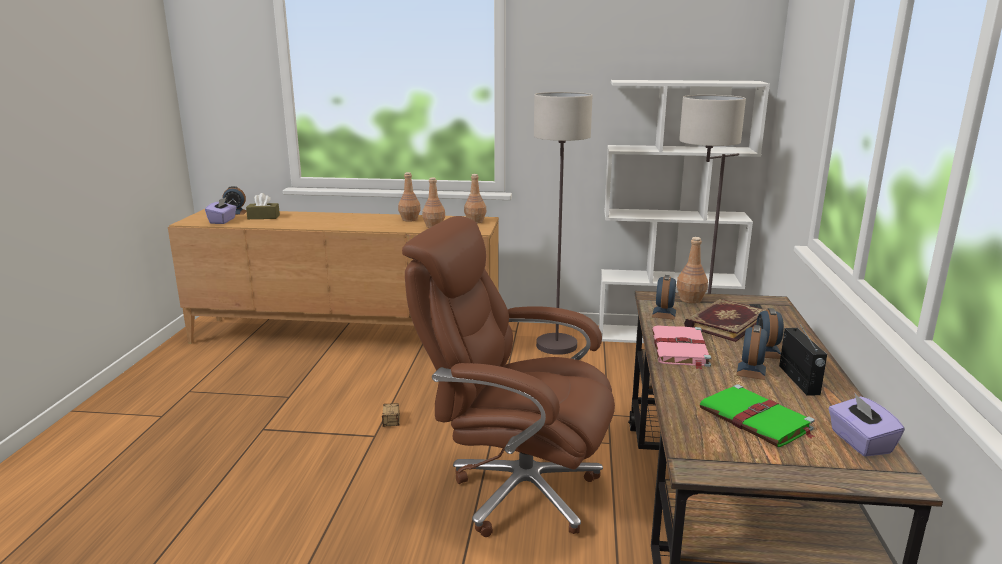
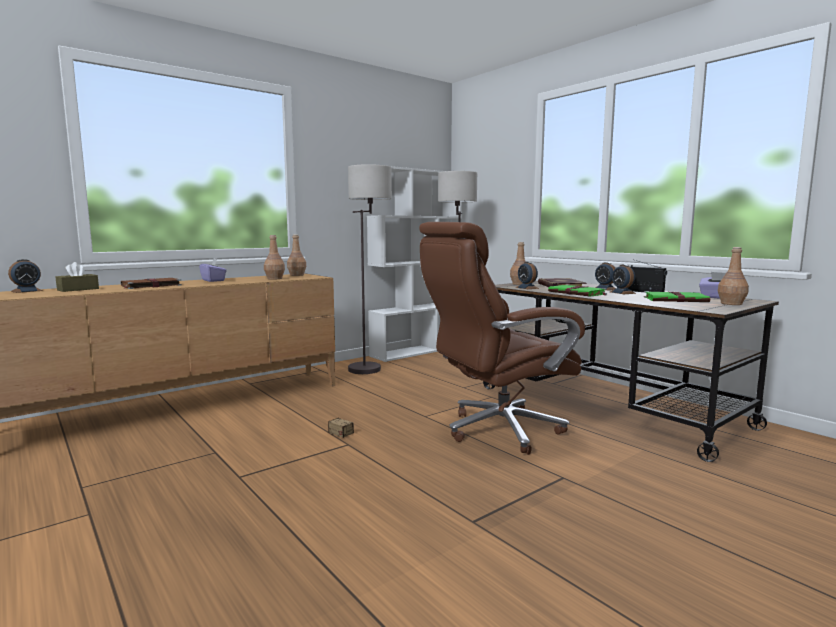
camera: 45 degrees left, 10 degrees down
purple tissue box [205,197,237,224] -> purple tissue box moved to [199,258,227,282]
brown bottle [398,172,421,222] -> brown bottle moved to [718,247,749,305]
pink book [652,325,711,369] -> green book [548,284,607,297]
none -> brown book [121,278,182,289]

